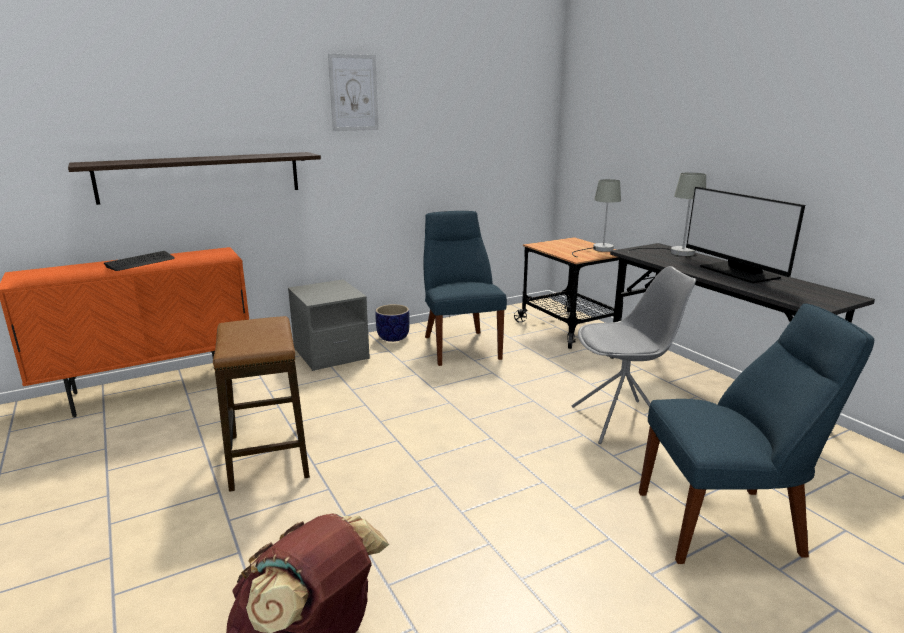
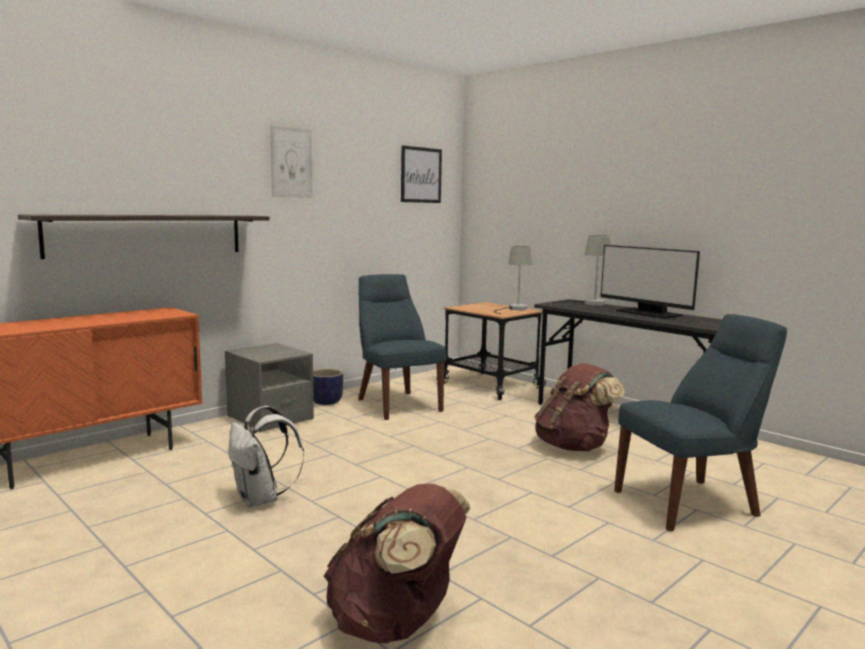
camera: 15 degrees left, 10 degrees down
keyboard [104,251,175,271] -> none
stool [213,316,310,492] -> white backpack [228,406,304,507]
grey chair [572,266,696,444] -> brown backpack [534,363,625,451]
none -> picture [401,145,442,203]

